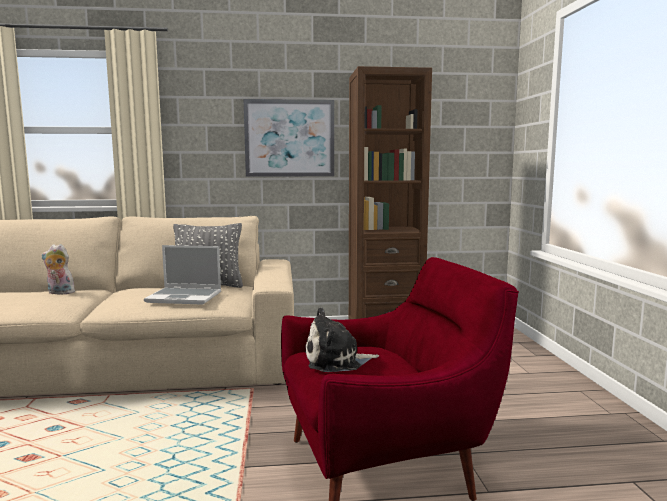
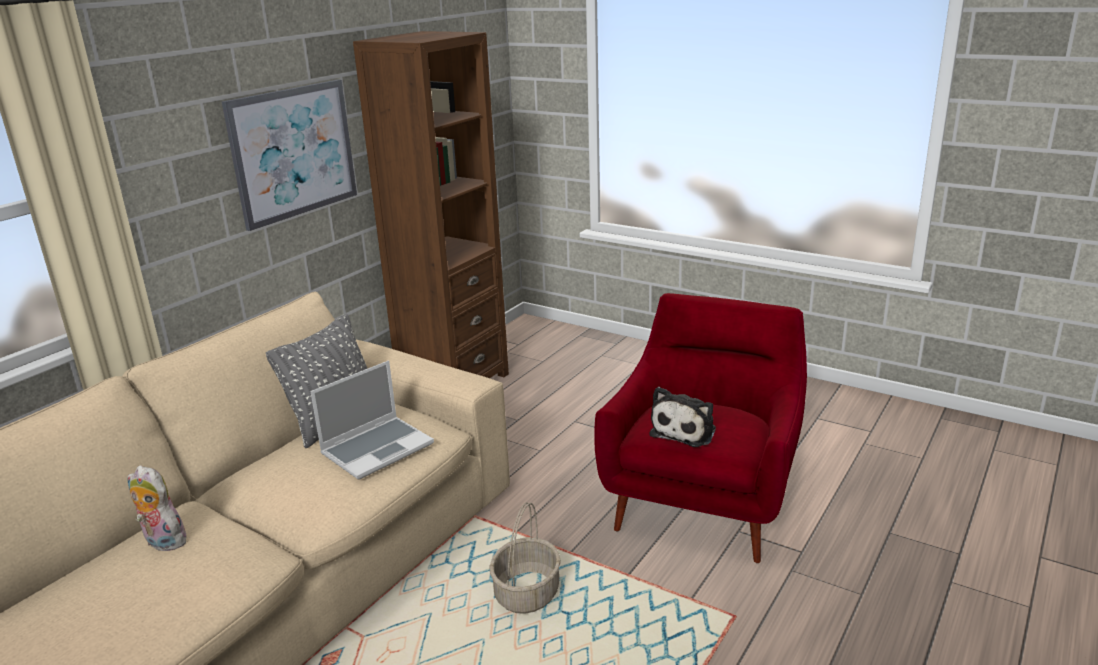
camera: 50 degrees left, 15 degrees up
plush toy [41,244,75,295] -> plush toy turned 75 degrees clockwise [127,465,186,551]
none -> basket [489,502,561,614]

